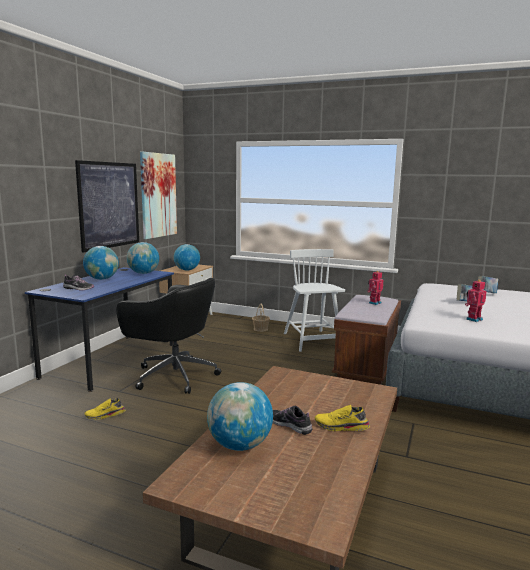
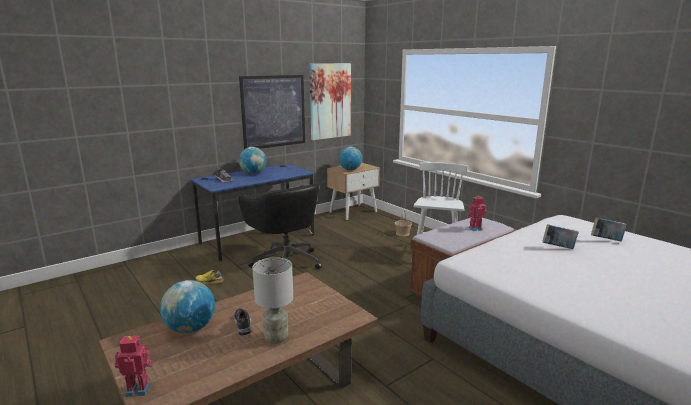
camera: 30 degrees right, 5 degrees up
globe [127,242,159,274] -> none
yellow shoe [315,405,370,431] -> grey table lamp [252,257,293,344]
toy robot [465,280,487,322] -> toy robot moved to [115,336,153,397]

